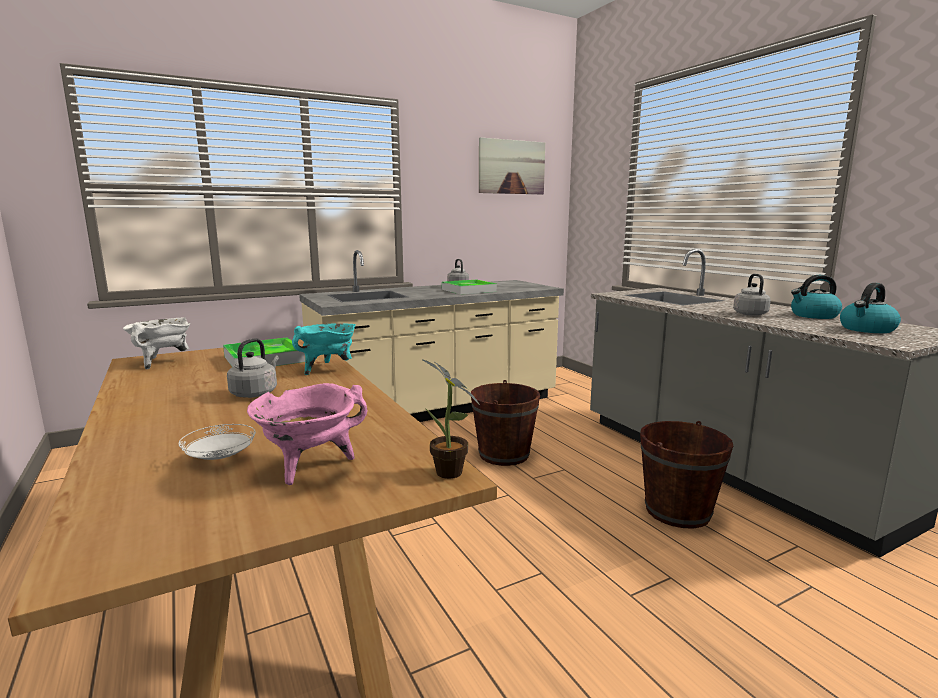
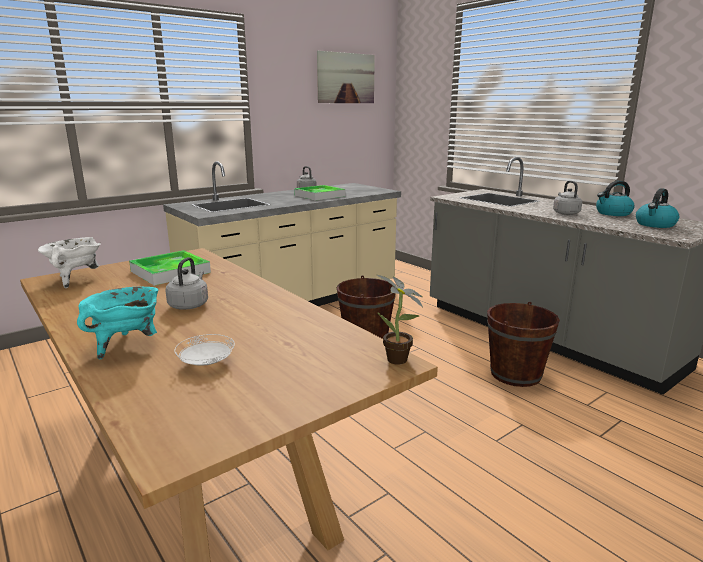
camera: 10 degrees left, 5 degrees up
pink cooking pot [247,383,367,485] -> none
turquoise cooking pot [292,323,356,375] -> turquoise cooking pot moved to [77,287,159,360]

